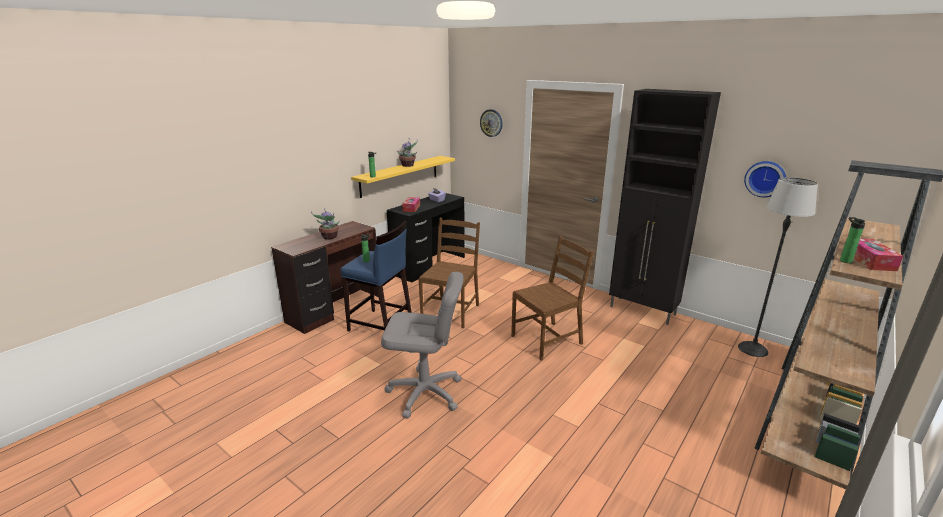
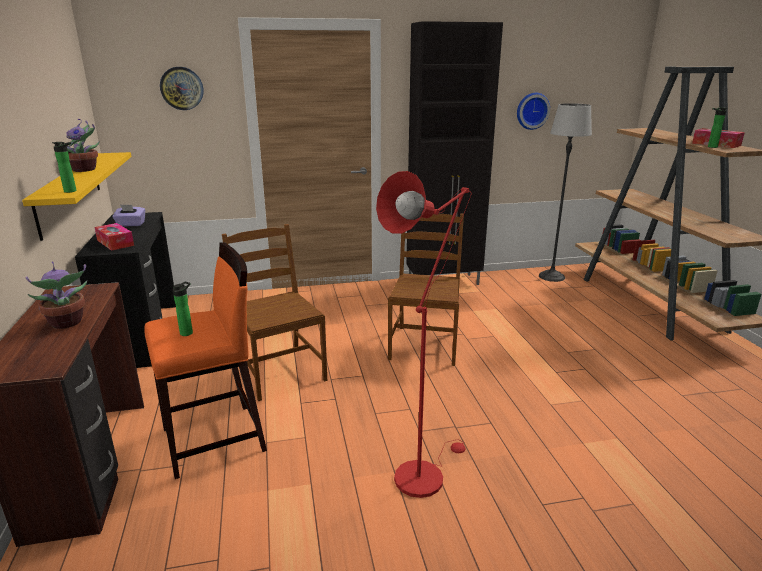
camera: 50 degrees left, 0 degrees up
blue stool [340,220,412,332] -> orange stool [144,243,267,479]
grey office chair [381,272,463,418] -> red floor lamp [376,171,471,498]

